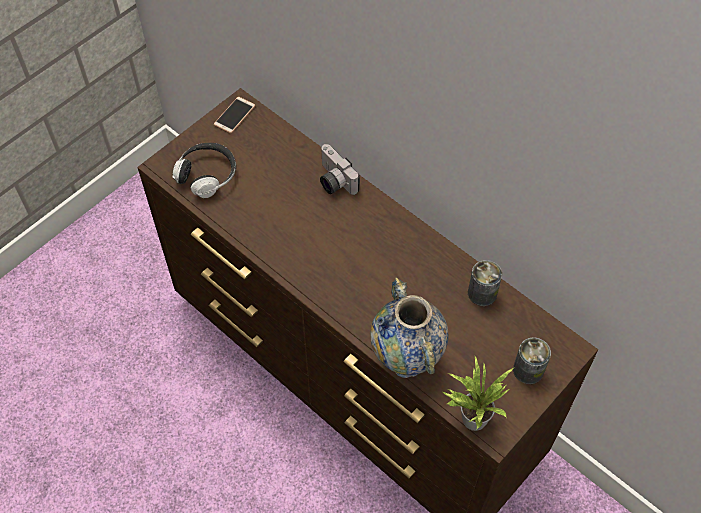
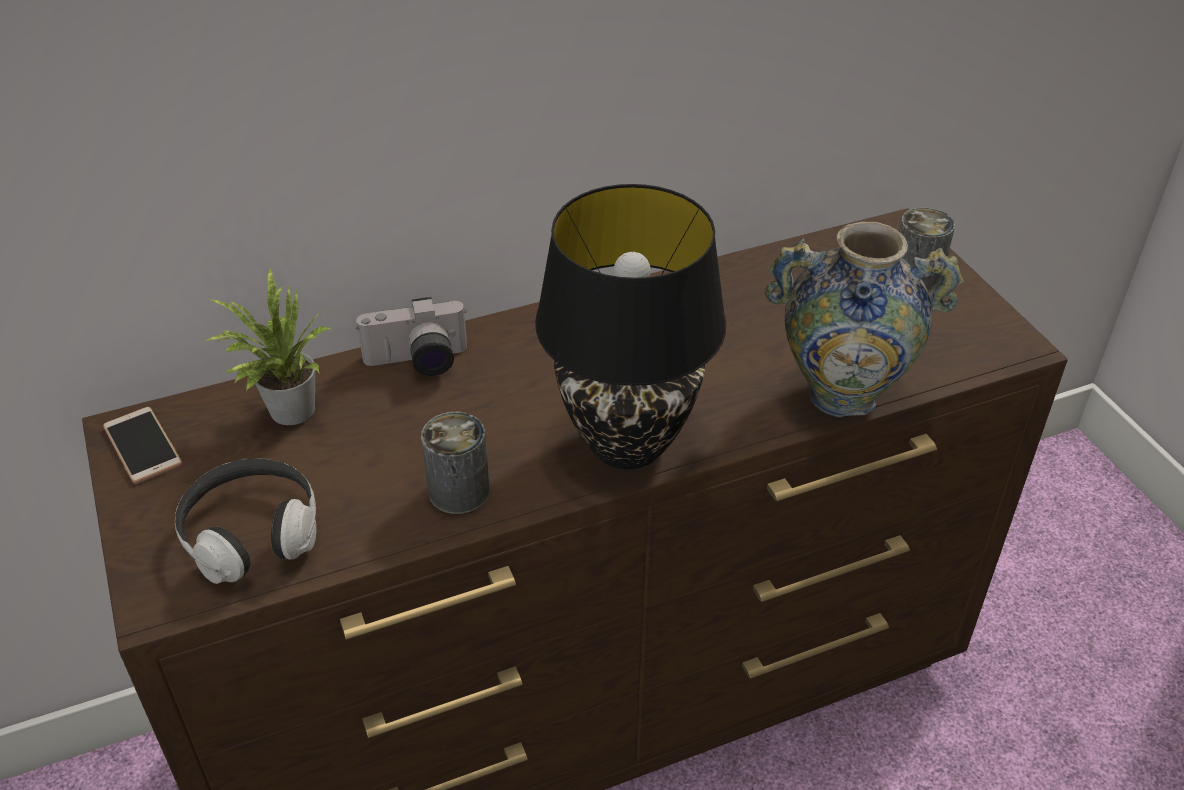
camera: 65 degrees left, 15 degrees down
potted plant [443,356,515,431] -> potted plant moved to [206,268,332,425]
can [468,260,502,306] -> can moved to [421,412,490,514]
none -> black table lamp [535,184,726,469]

